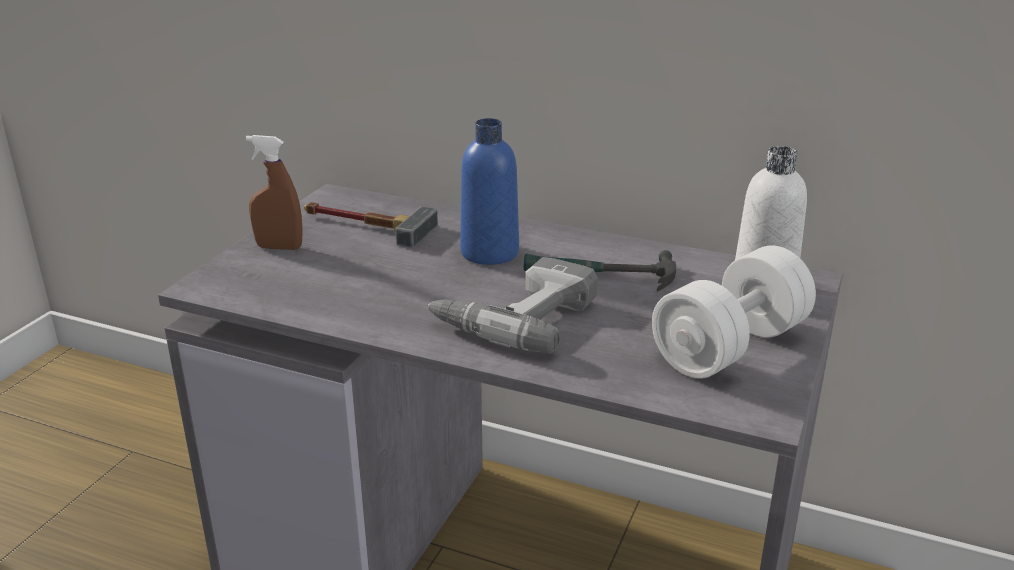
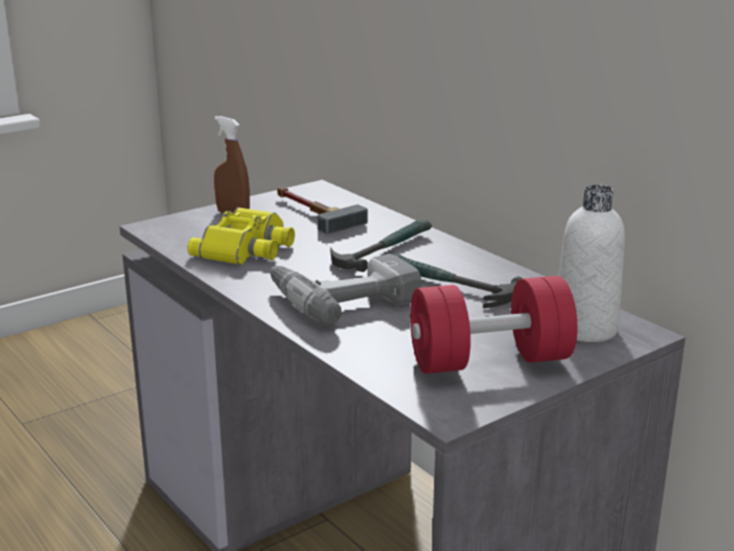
camera: 30 degrees right, 5 degrees down
blue bottle [460,118,519,265] -> hammer [330,219,432,272]
white dumbbell [652,245,816,379] -> red dumbbell [410,276,577,374]
none -> yellow binoculars [187,207,295,265]

